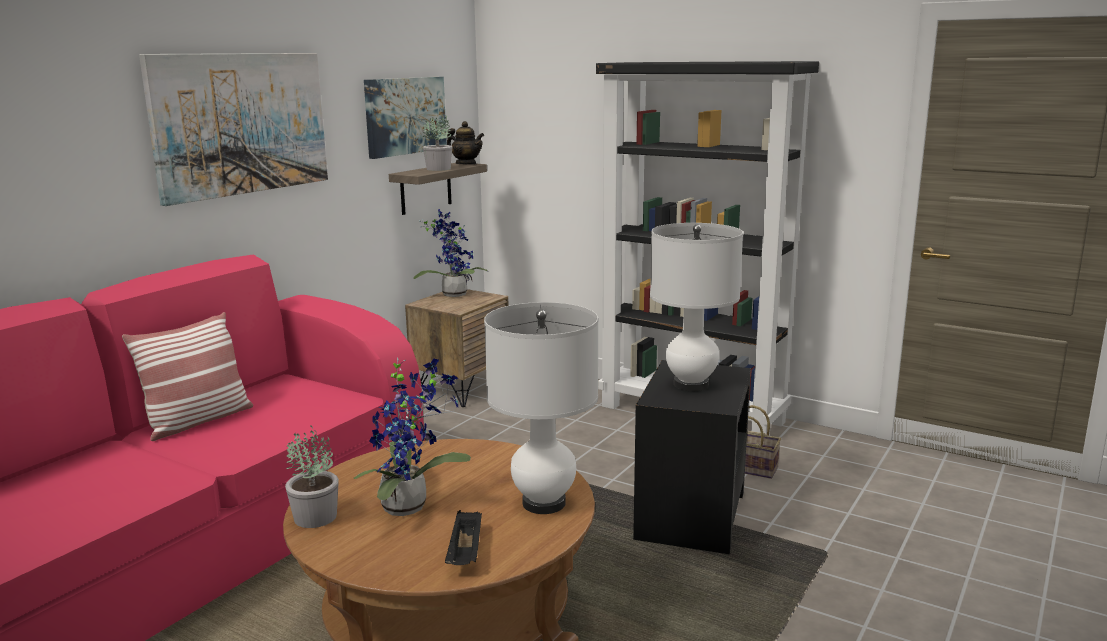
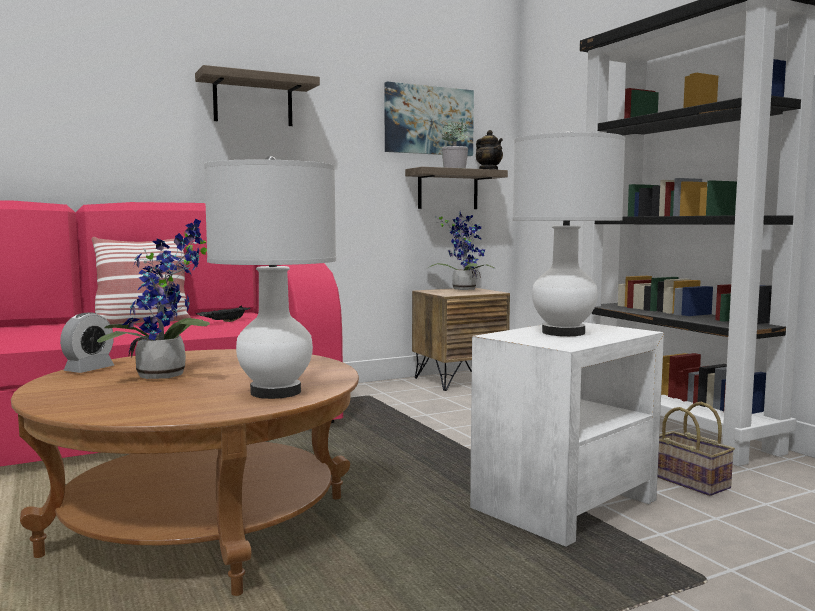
camera: 30 degrees right, 10 degrees down
picture [139,53,328,206] -> shelf [195,65,320,126]
potted plant [285,425,339,528] -> alarm clock [60,312,114,373]
black tray [445,510,482,565] -> black tray moved to [196,306,251,322]
black side table [633,360,751,554] -> white side table [470,322,664,547]

